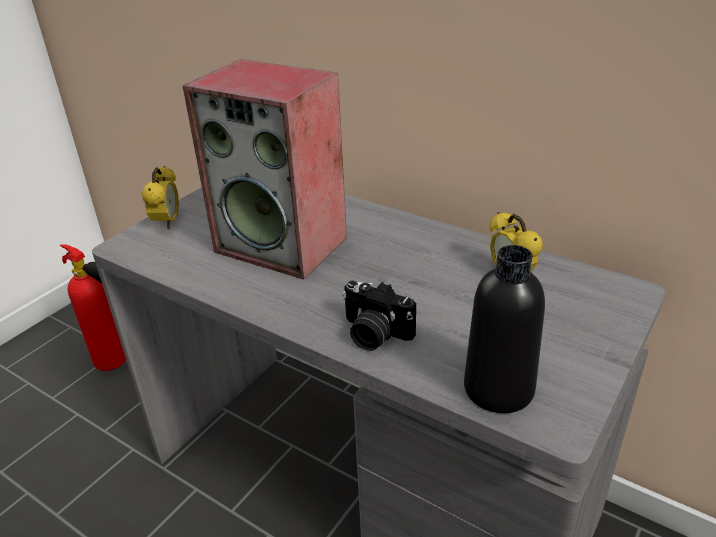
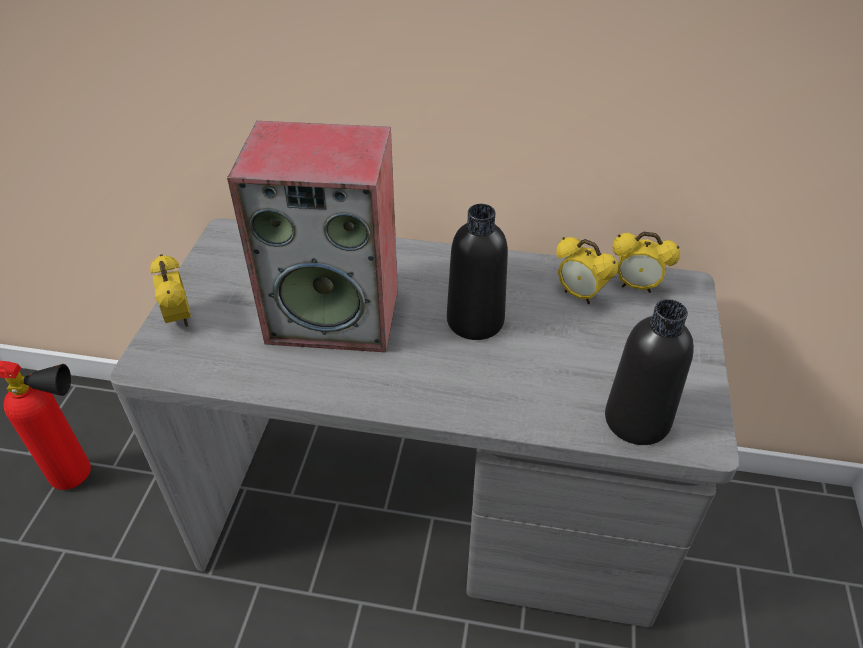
camera: 25 degrees left, 10 degrees up
camera [342,281,416,351] -> none
none -> black bottle [447,204,508,340]
none -> alarm clock [613,232,680,293]

